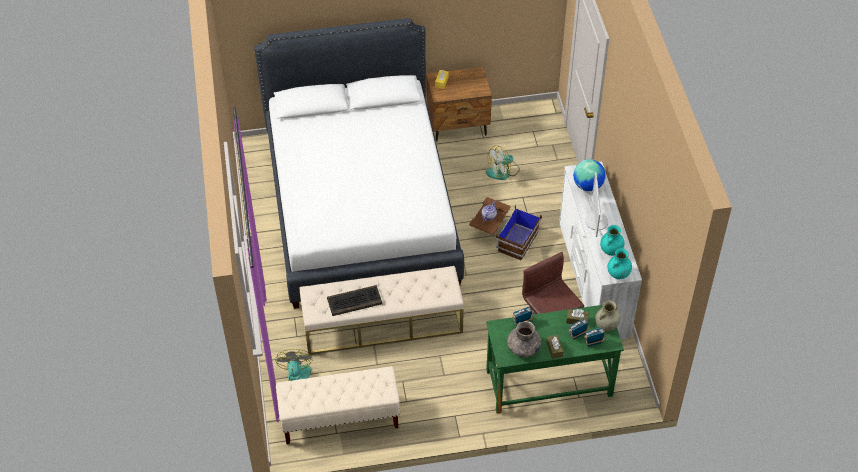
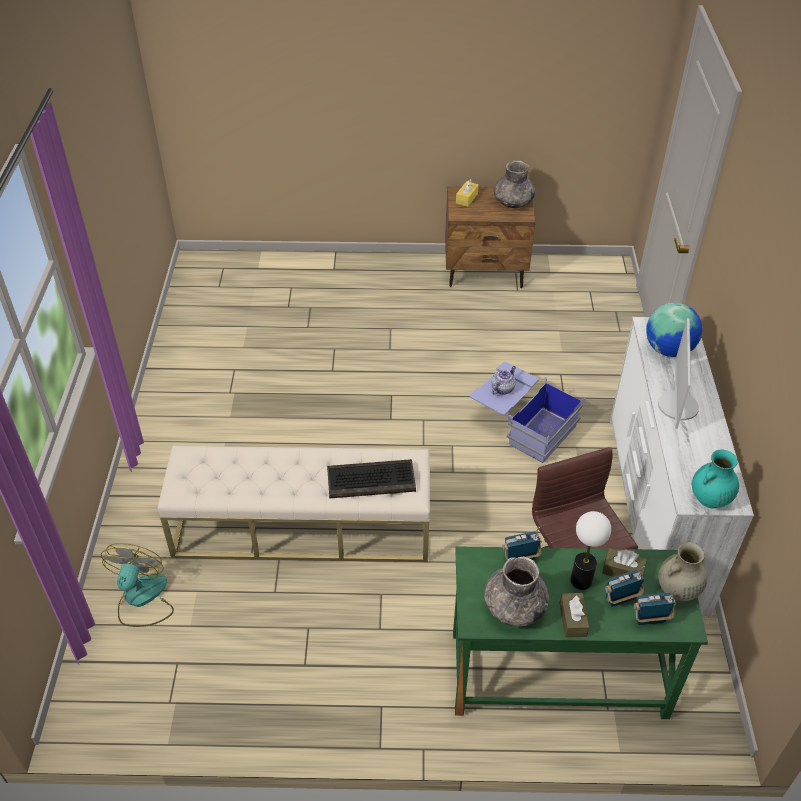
camera: 10 degrees right, 5 degrees down
white bed [254,18,464,309] -> none
beige bench [276,366,400,445] -> none
keyboard [327,285,382,316] -> keyboard moved to [327,459,416,499]
brown storage box [469,197,542,260] -> blue storage box [470,362,586,463]
fan [486,145,520,180] -> none
turquoise vase [600,225,624,256] -> none
none -> grey vase [494,161,535,208]
none -> table lamp [570,511,611,590]

